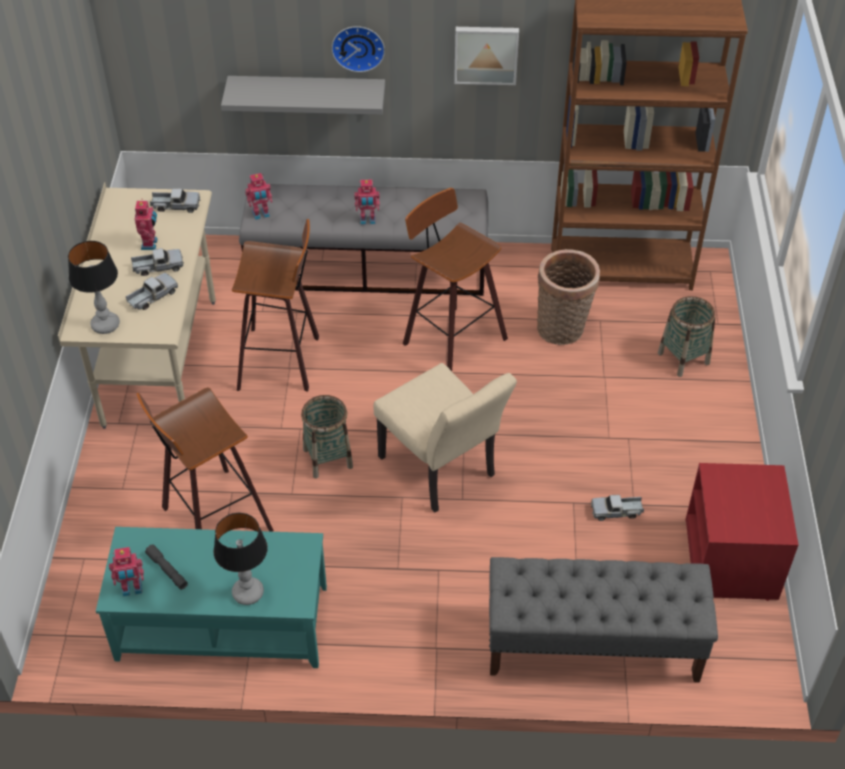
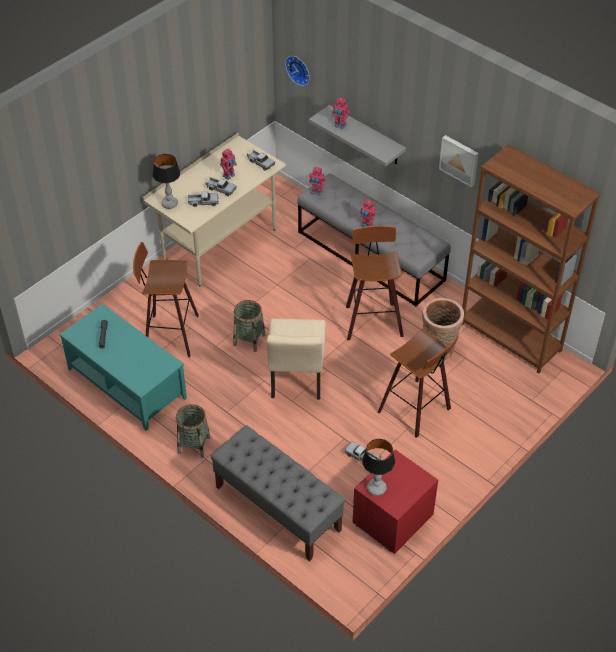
camera: 40 degrees right, 0 degrees up
toy robot [109,547,144,597] -> toy robot moved to [332,97,349,129]
table lamp [213,513,268,605] -> table lamp moved to [362,439,395,496]
stool [232,219,319,391] -> stool moved to [377,328,459,438]
wall clock [331,26,385,72] -> wall clock moved to [285,56,310,86]
basket [658,296,715,377] -> basket moved to [176,404,210,458]

